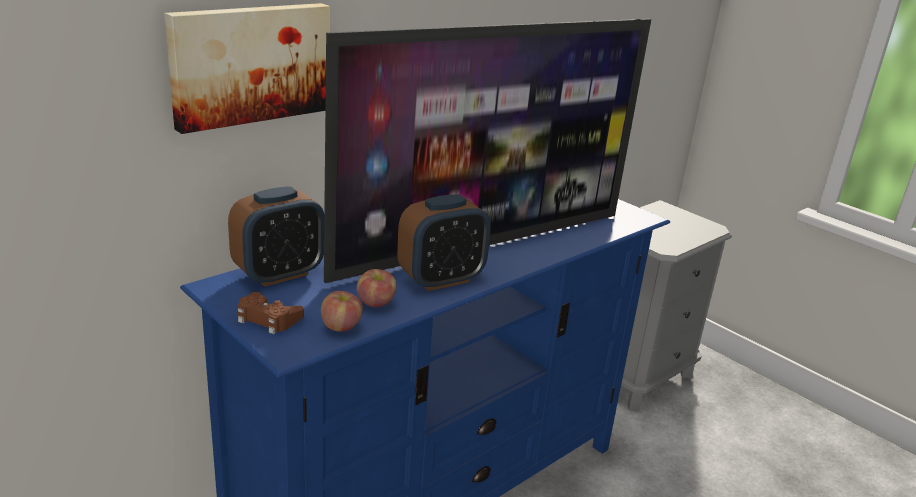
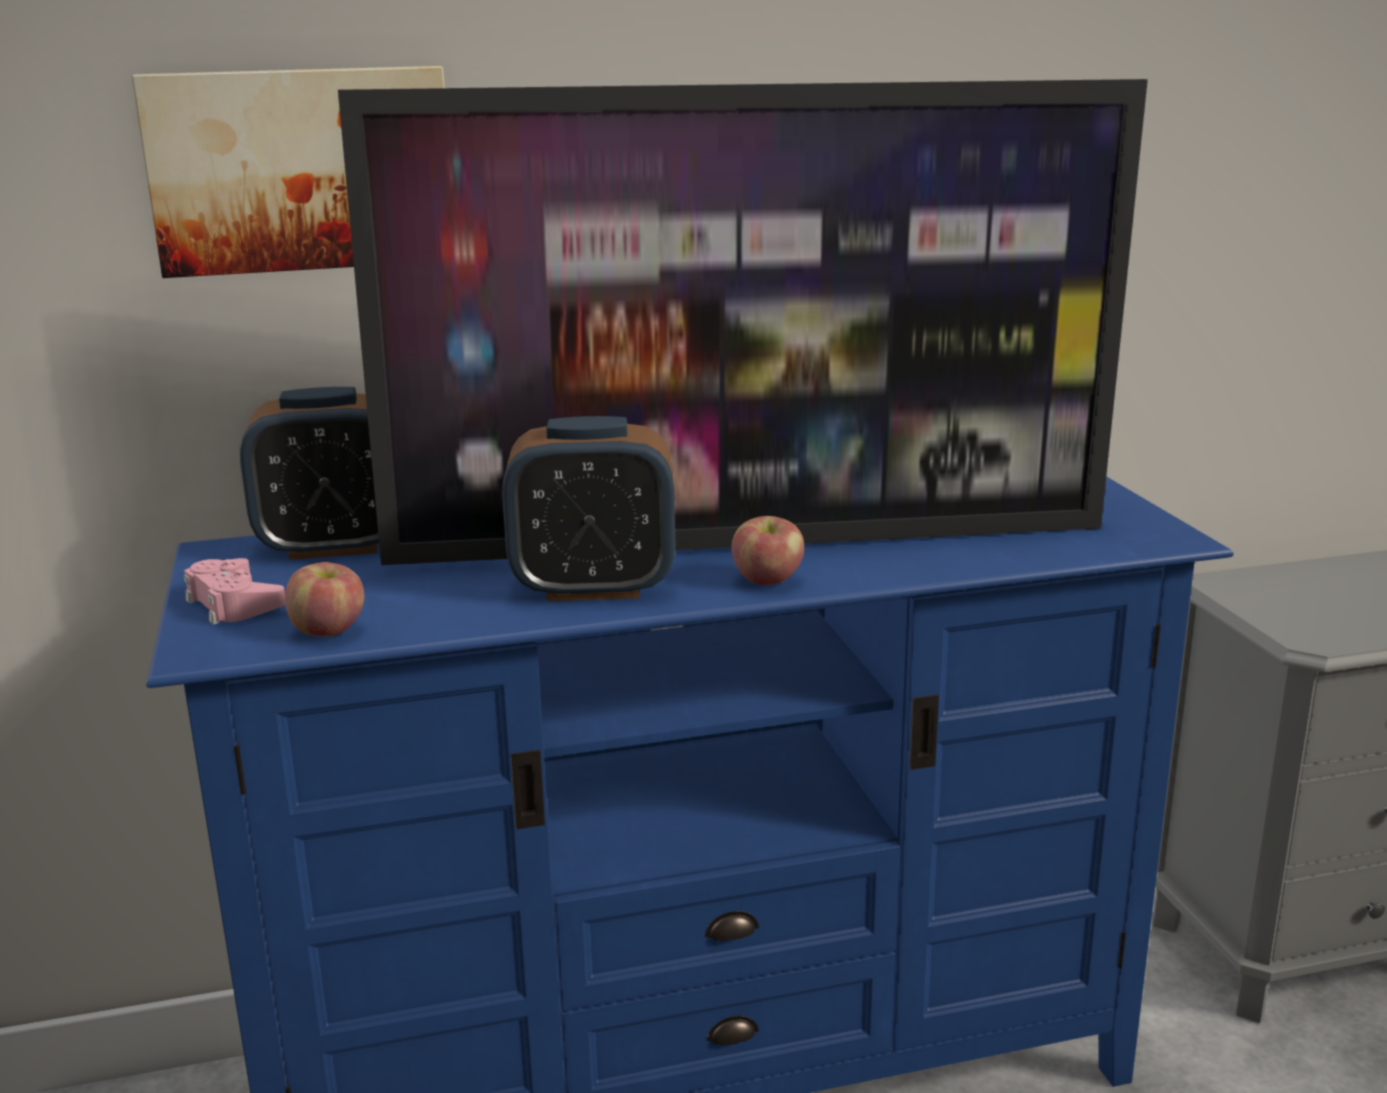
camera: 30 degrees right, 5 degrees down
brown game controller [237,292,304,334] -> pink game controller [184,558,285,625]
apple [357,269,397,307] -> apple moved to [732,516,804,585]

